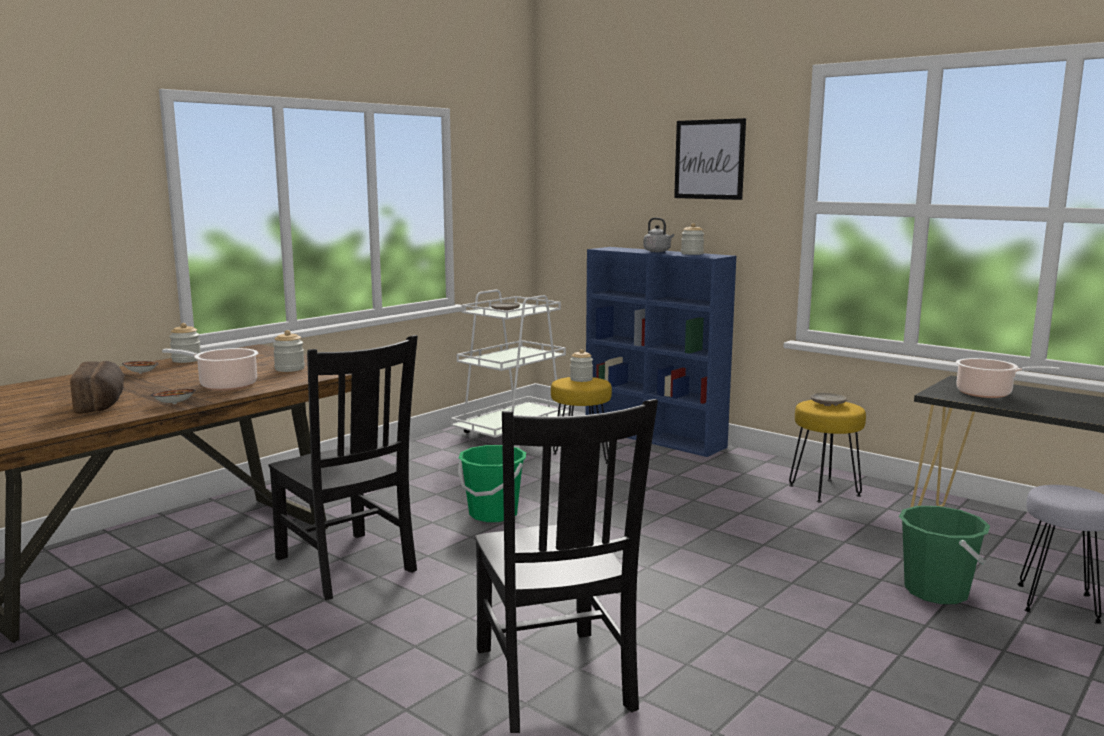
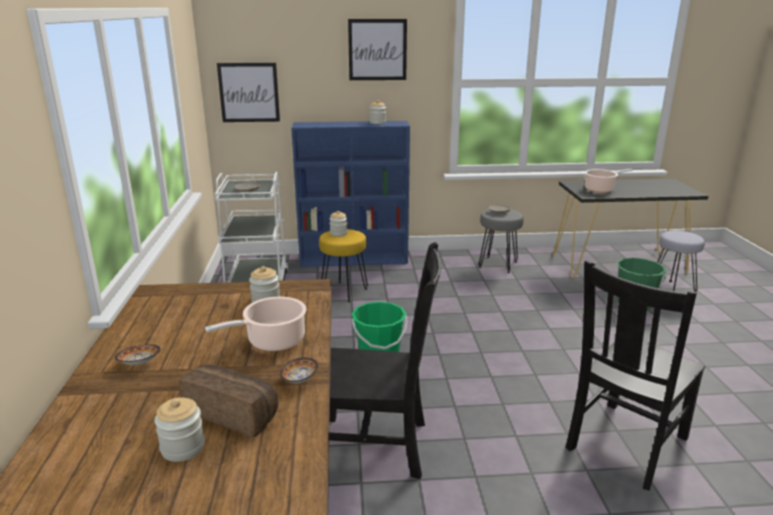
camera: 45 degrees left, 10 degrees up
jar [169,323,201,363] -> jar moved to [155,397,205,462]
black chair [475,399,658,733] -> black chair turned 105 degrees clockwise [566,261,705,491]
grey kettle [643,218,674,252] -> none
yellow stool [789,400,866,503] -> grey stool [479,209,524,273]
none -> picture [217,63,280,122]

